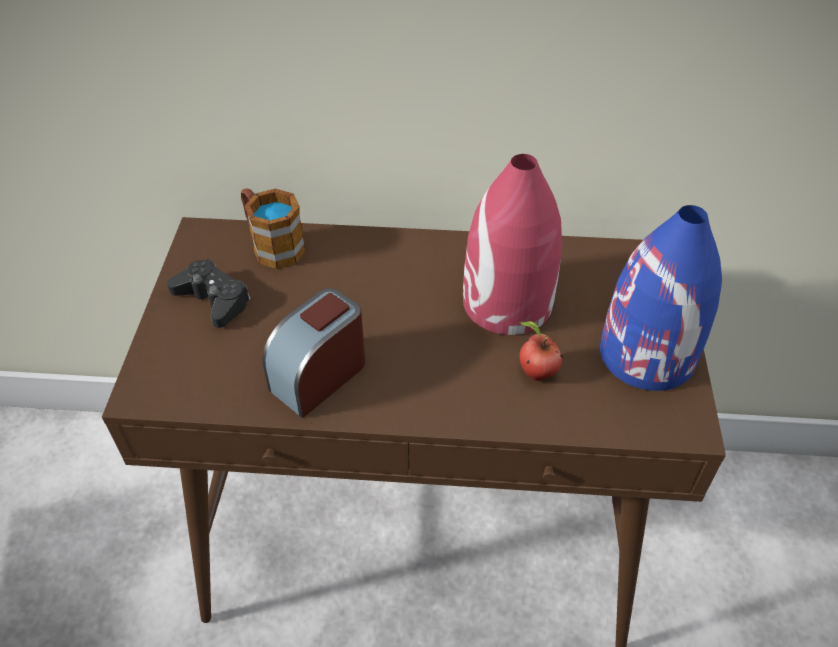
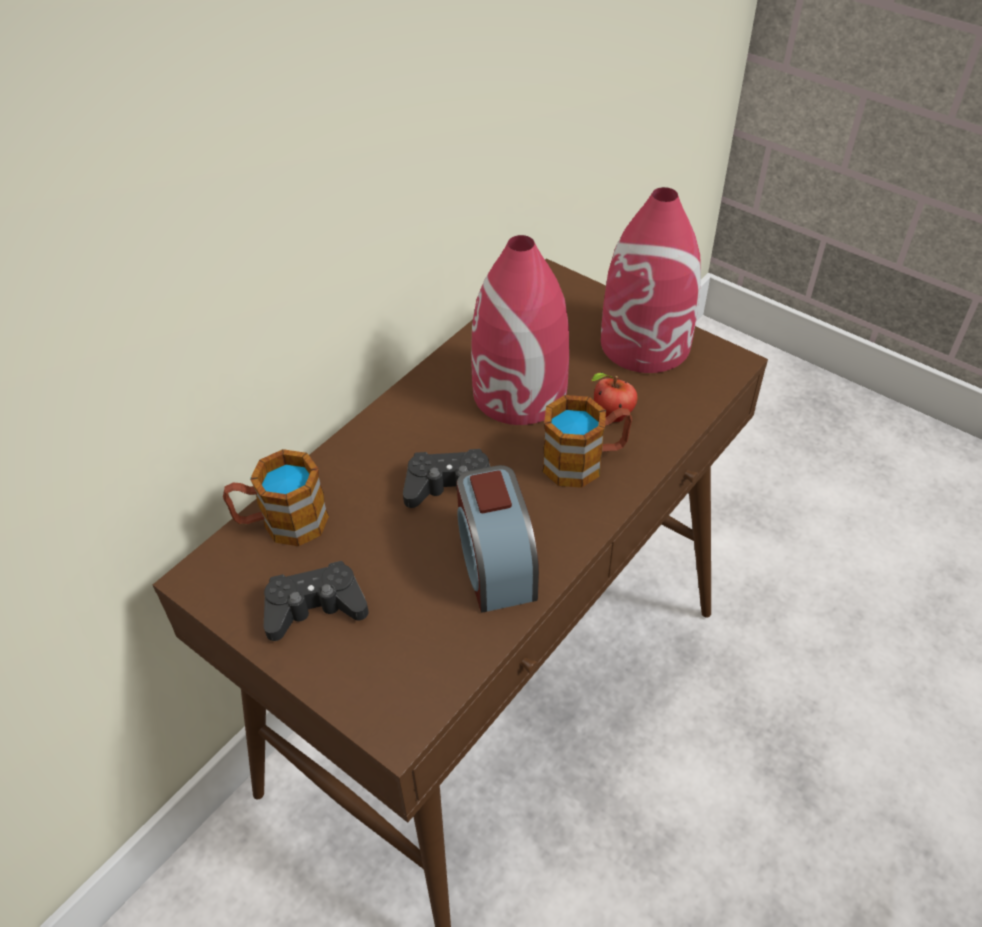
camera: 55 degrees left, 0 degrees up
blue vase [600,205,722,391] -> red vase [601,187,701,373]
none -> black game controller [403,449,490,508]
none -> mug [542,395,632,488]

